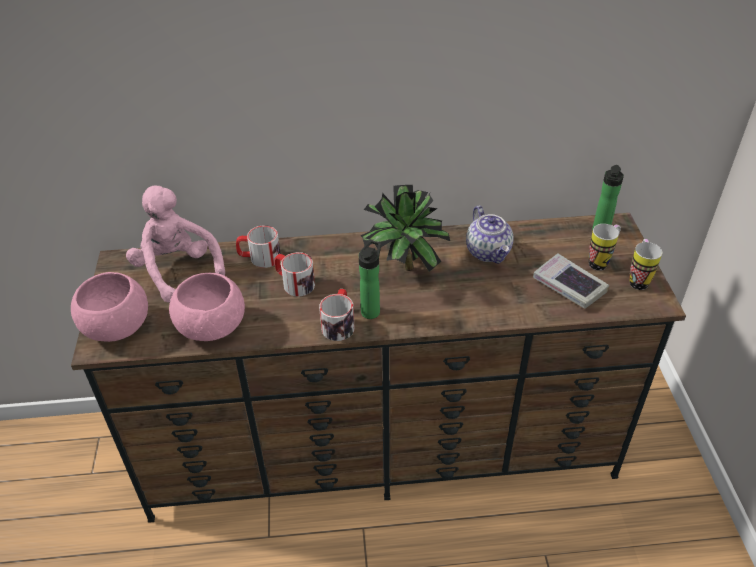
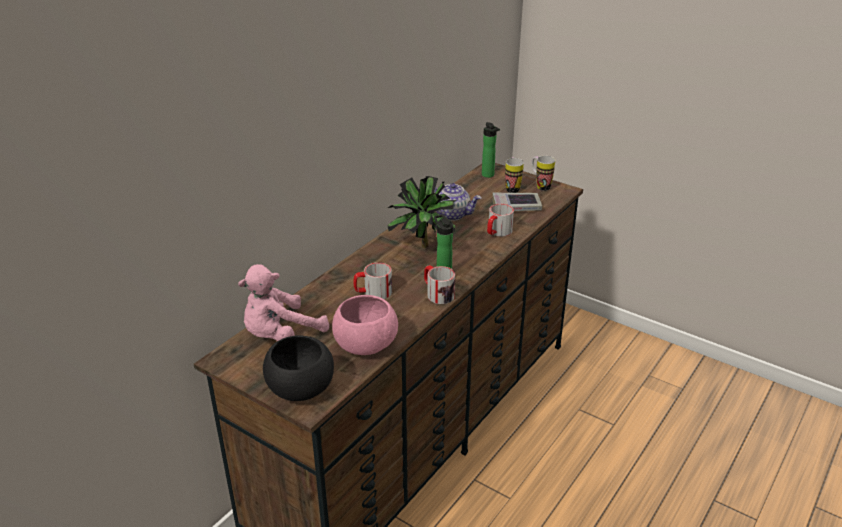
camera: 50 degrees left, 10 degrees down
pink bowl [71,272,148,342] -> black bowl [263,335,334,401]
pink plush toy [126,185,225,303] -> pink plush toy turned 45 degrees counterclockwise [238,264,329,341]
mug [236,225,281,268] -> mug moved to [487,204,514,237]

